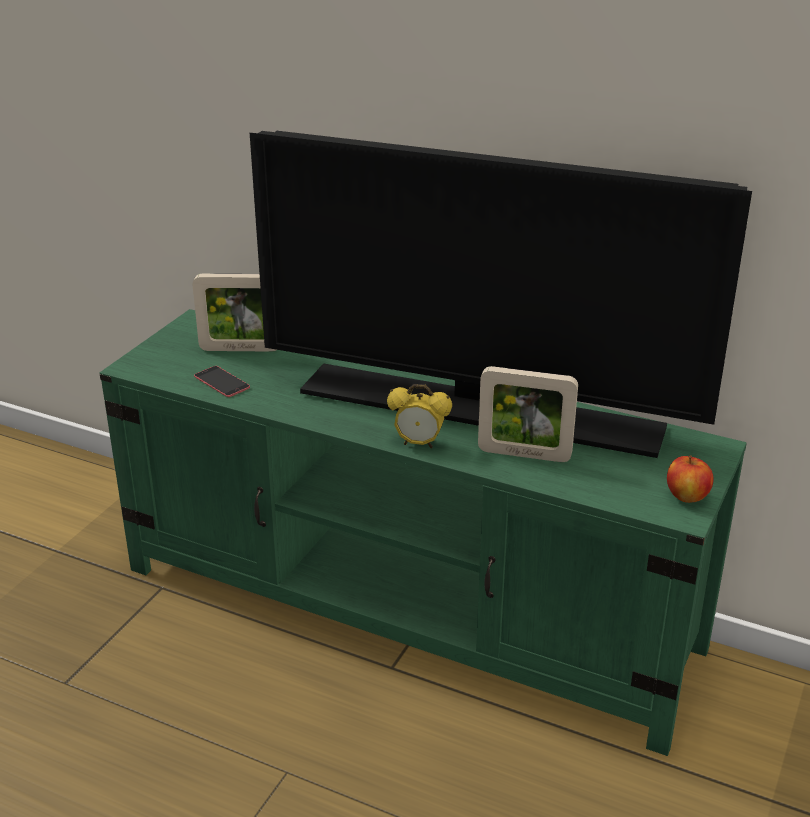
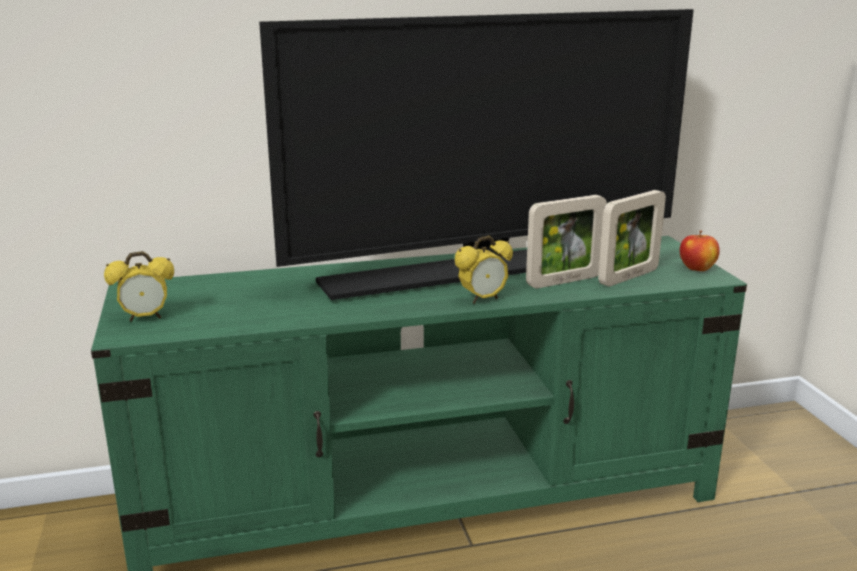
camera: 40 degrees left, 10 degrees down
picture frame [193,274,276,352] -> picture frame moved to [598,190,666,286]
phone [194,366,250,397] -> none
none -> alarm clock [104,251,174,322]

